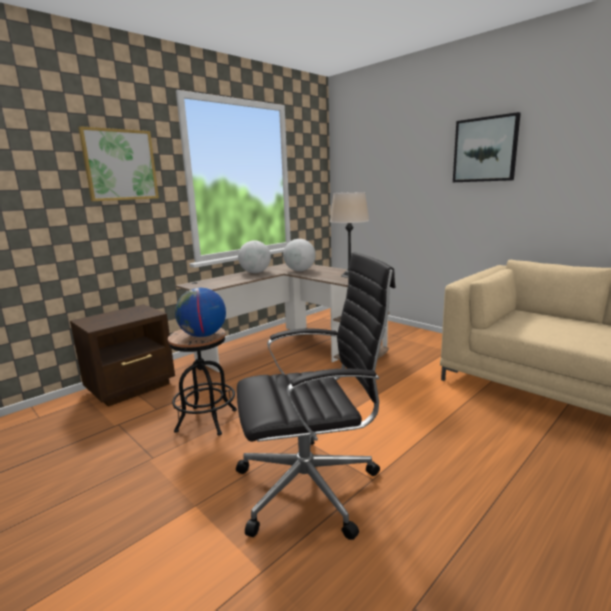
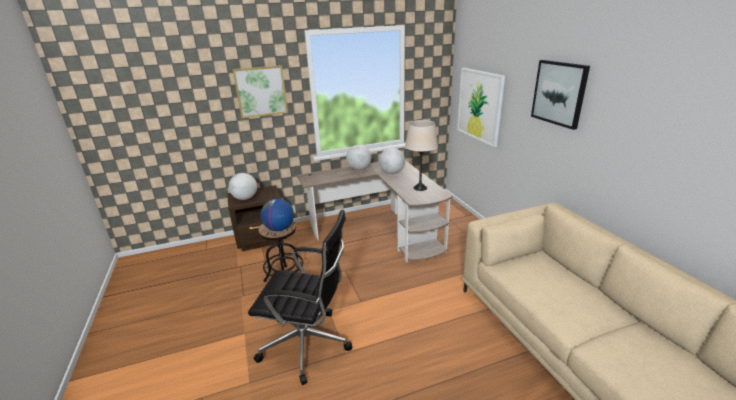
camera: 25 degrees right, 10 degrees up
none -> globe [229,173,257,200]
none -> picture [457,68,505,147]

